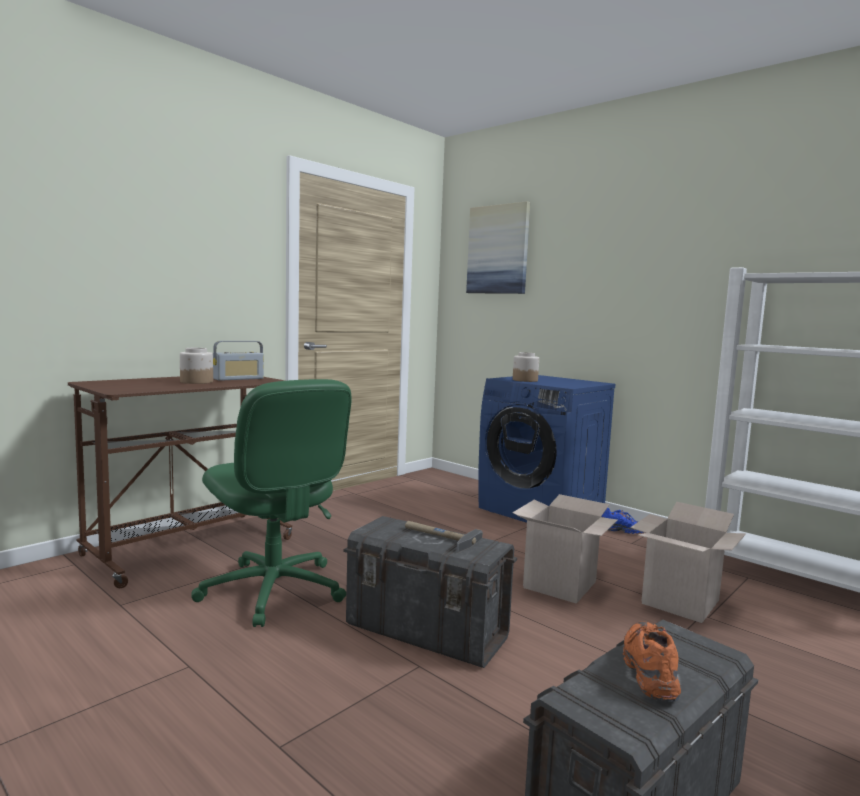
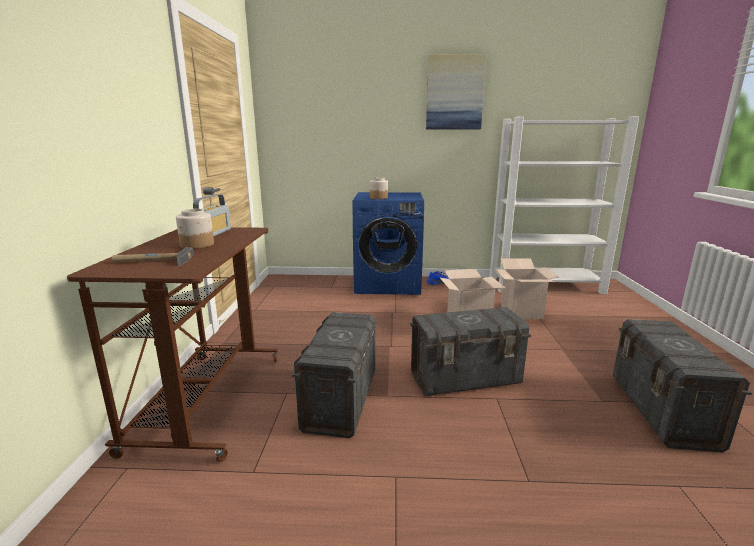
camera: 40 degrees left, 10 degrees up
green office chair [191,379,352,627] -> grey storage box [292,312,377,438]
hammer [405,521,483,553] -> hammer moved to [111,247,194,266]
picture [466,201,530,294] -> picture moved to [426,54,486,129]
orange shoe [623,621,681,702] -> none

